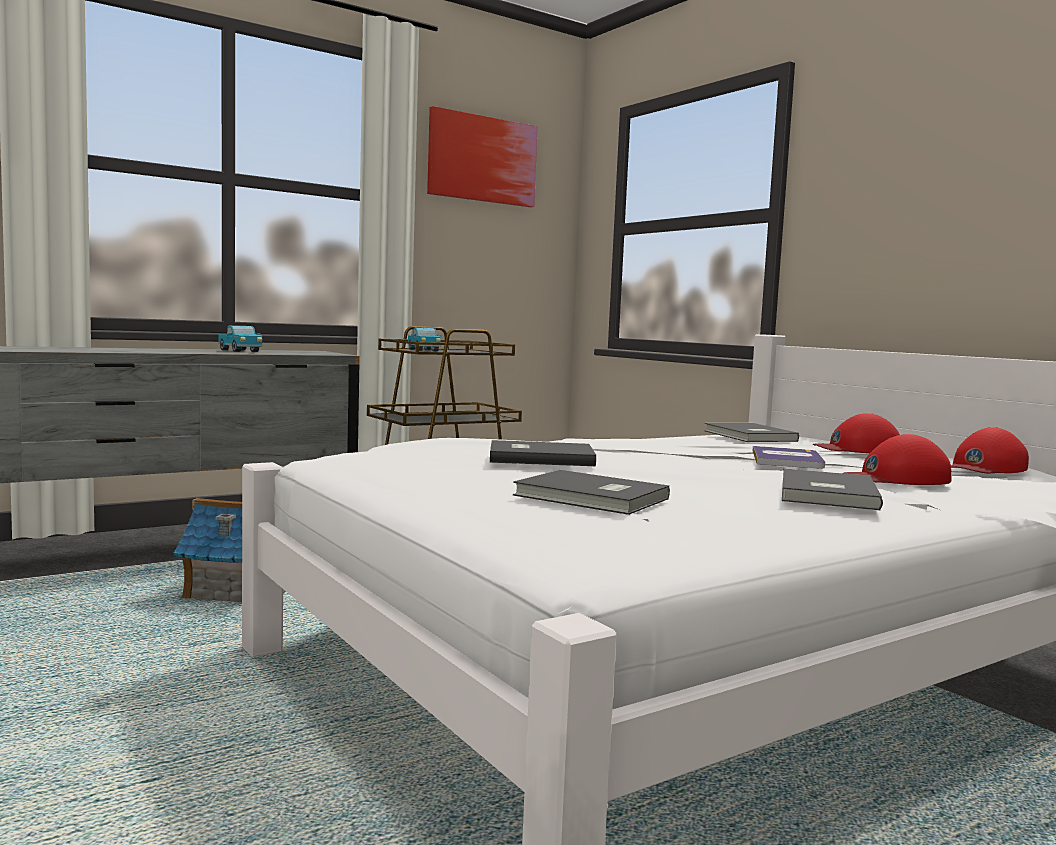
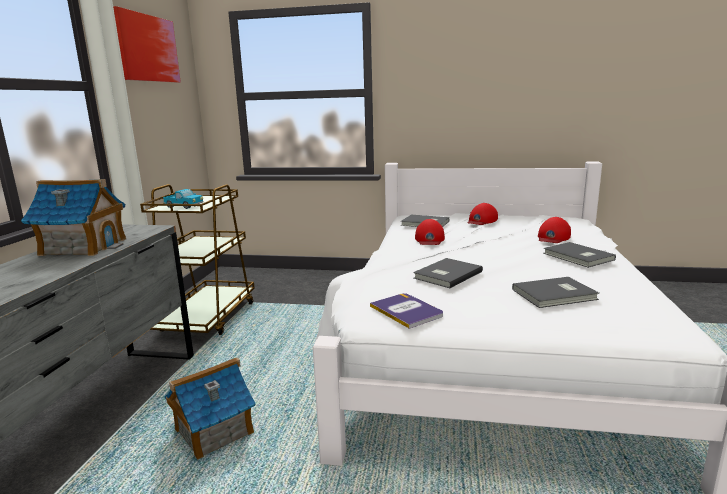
camera: 45 degrees left, 10 degrees up
toy truck [218,325,263,352] -> toy house [21,179,126,256]
book [753,446,825,469] -> book moved to [370,293,443,329]
red cap [951,427,1029,473] -> red cap moved to [415,219,445,245]

